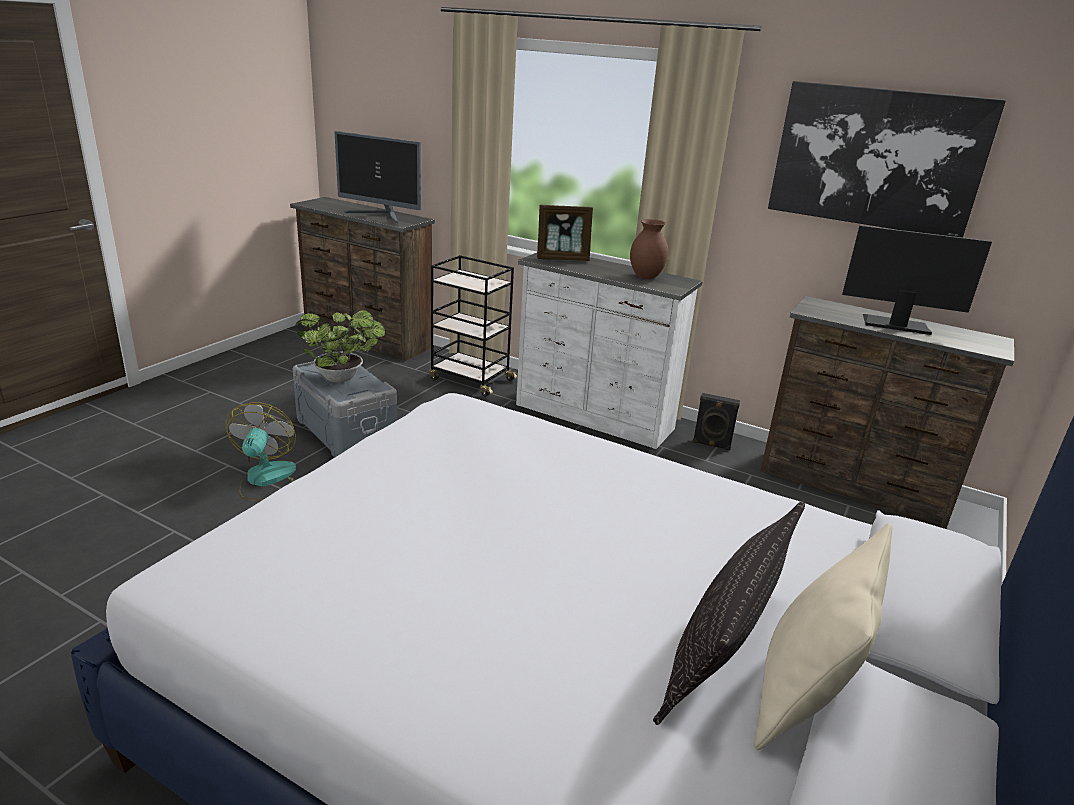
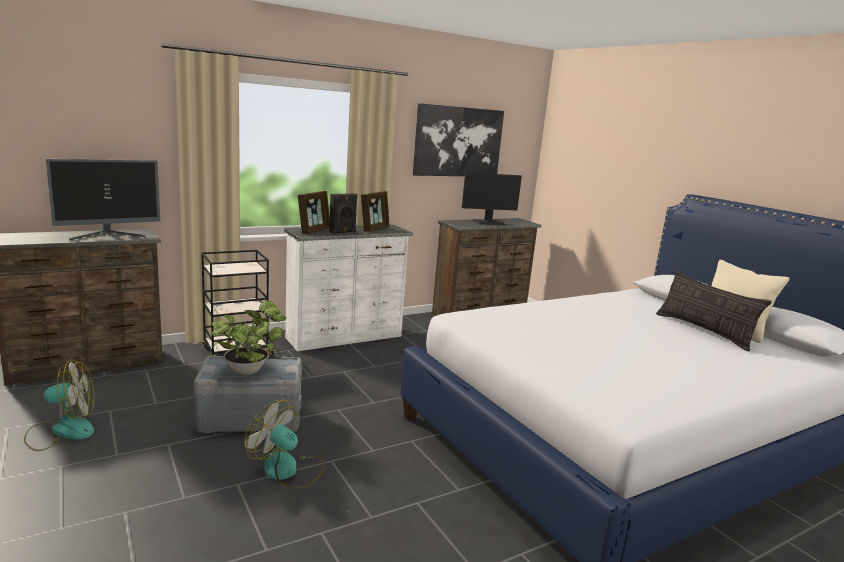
camera: 60 degrees left, 10 degrees down
brown vase [630,219,668,279] -> picture frame [361,191,390,232]
black speaker [693,393,740,450] -> black speaker moved to [329,193,358,234]
monitor [842,225,992,335] -> monitor turned 150 degrees counterclockwise [462,172,522,225]
none -> fan [24,359,95,451]

